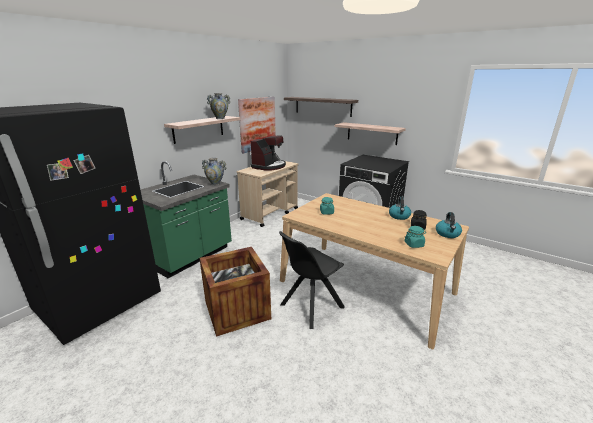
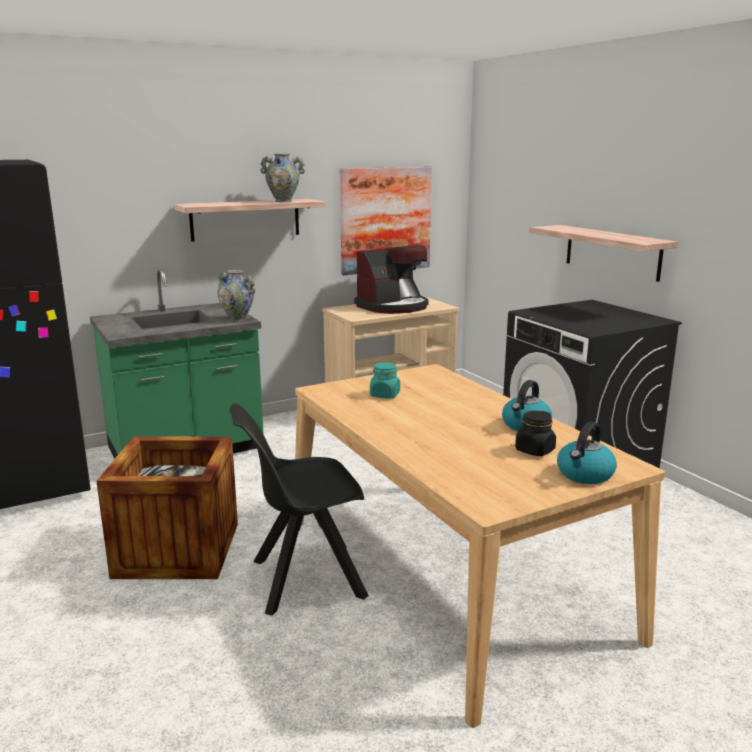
camera: 25 degrees right, 5 degrees down
shelf [284,97,358,117] -> none
turquoise jar [405,226,426,248] -> none

